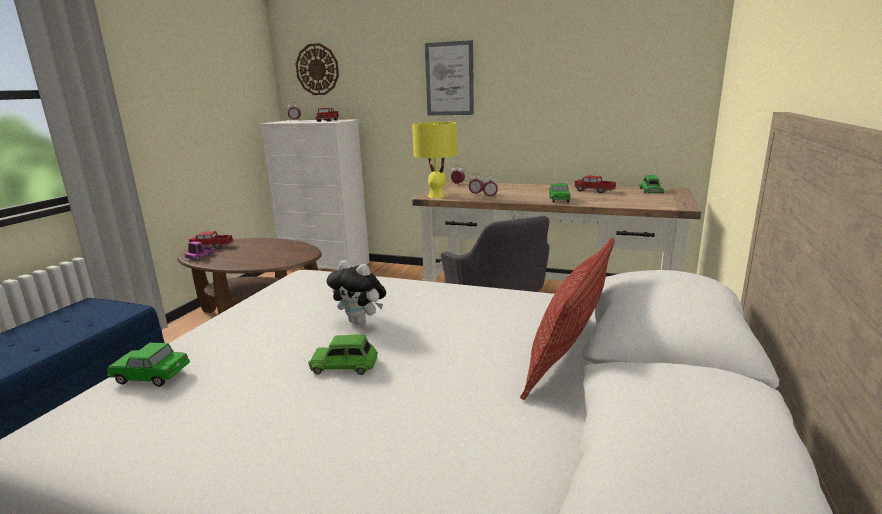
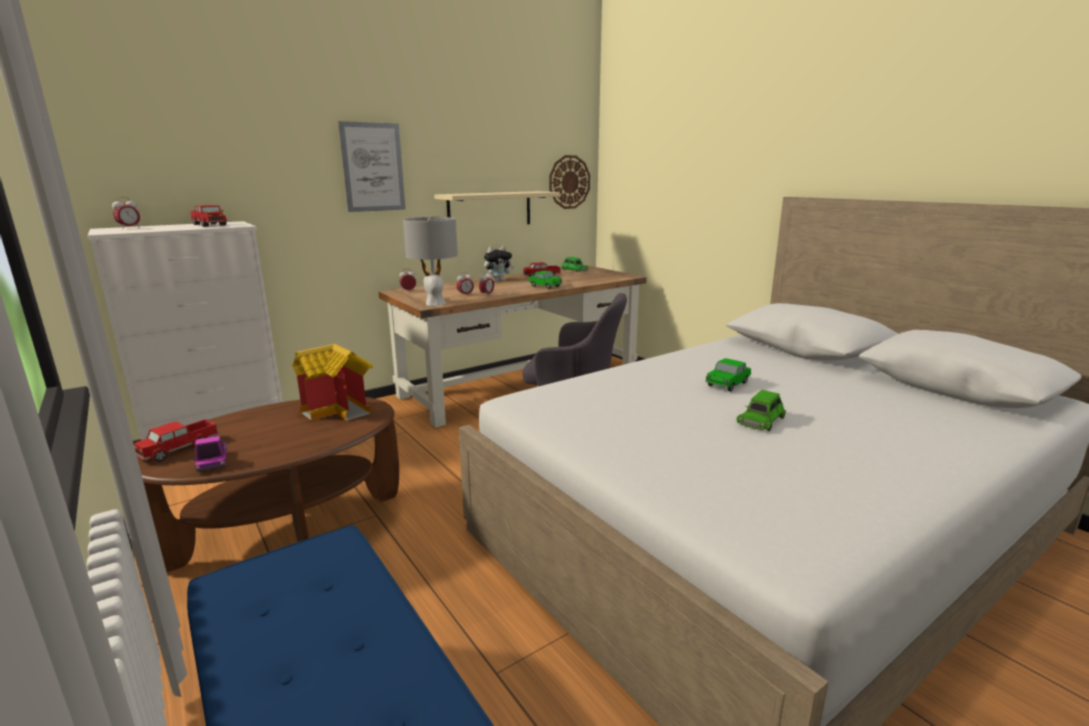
camera: 55 degrees left, 0 degrees up
toy car [107,342,190,387] -> toy car moved to [705,358,751,391]
wall clock [296,43,339,95] -> wall clock moved to [549,155,590,209]
plush toy [327,260,386,325] -> plush toy moved to [484,246,514,282]
yellow table lamp [412,122,457,198] -> grey table lamp [403,217,458,306]
pillow [520,237,615,400] -> none
none -> toy house [292,344,373,421]
none -> beige shelf [434,191,560,224]

